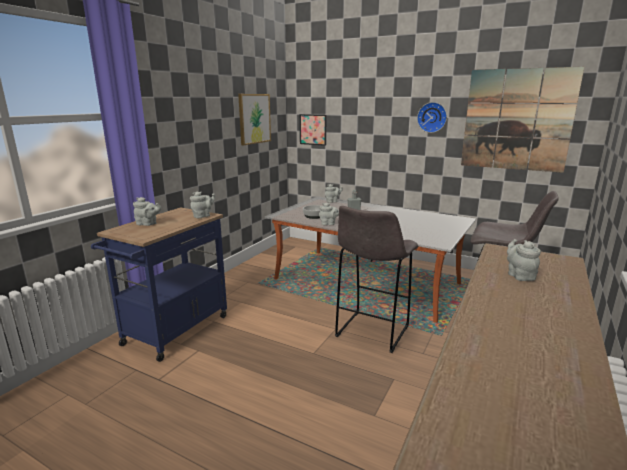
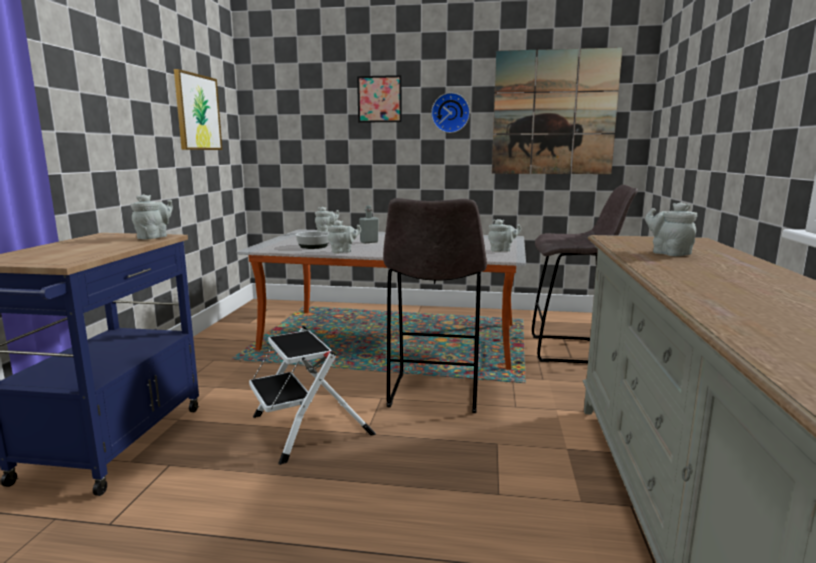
camera: 20 degrees left, 5 degrees down
grey teapot [133,197,161,226] -> grey teapot moved to [488,219,521,252]
picture [300,114,326,146] -> picture moved to [357,75,402,122]
none -> step ladder [249,326,376,465]

